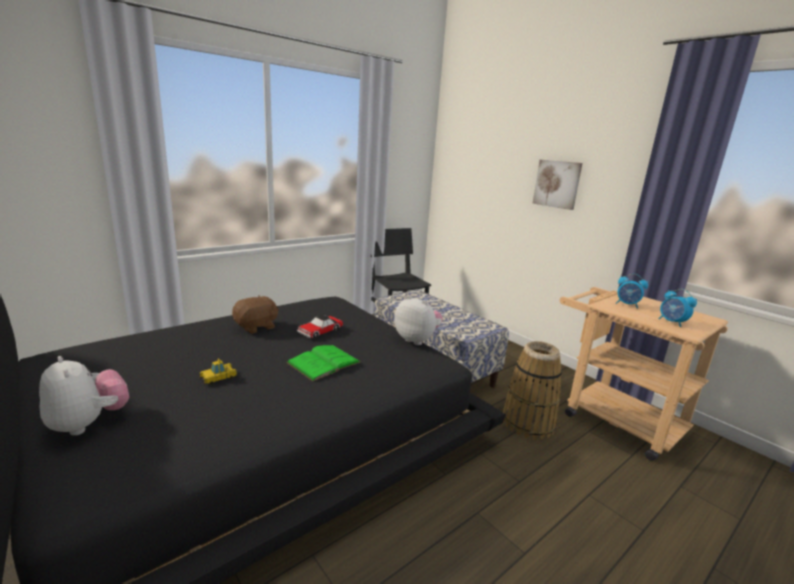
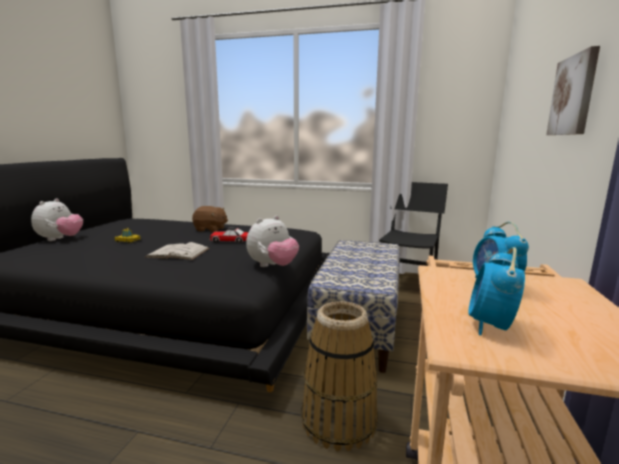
camera: 55 degrees right, 5 degrees down
green book [286,345,361,382] -> white book [146,242,209,260]
plush toy [394,295,443,345] -> plush toy turned 45 degrees clockwise [246,216,299,267]

